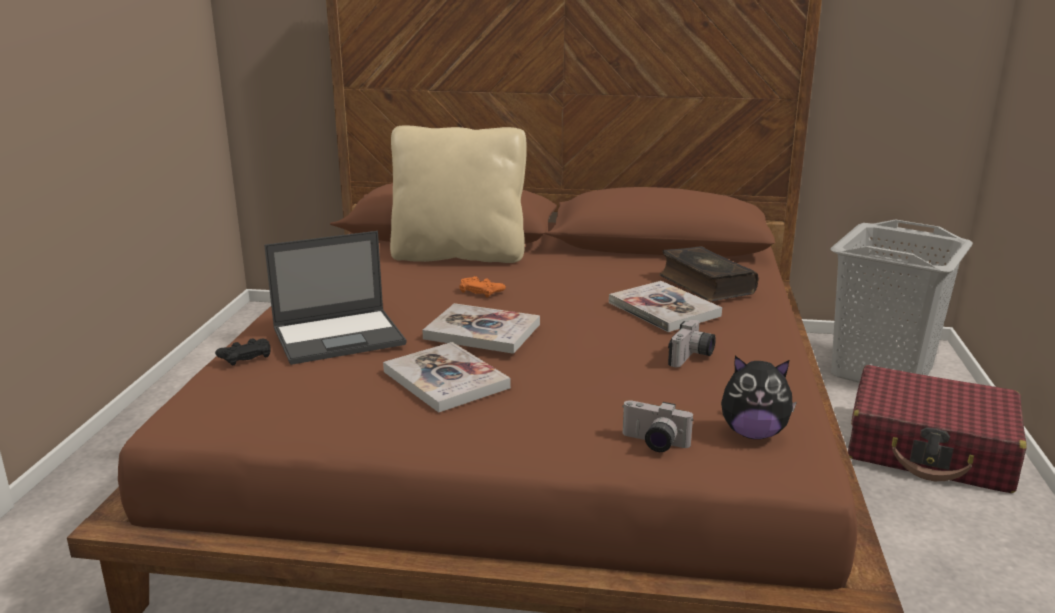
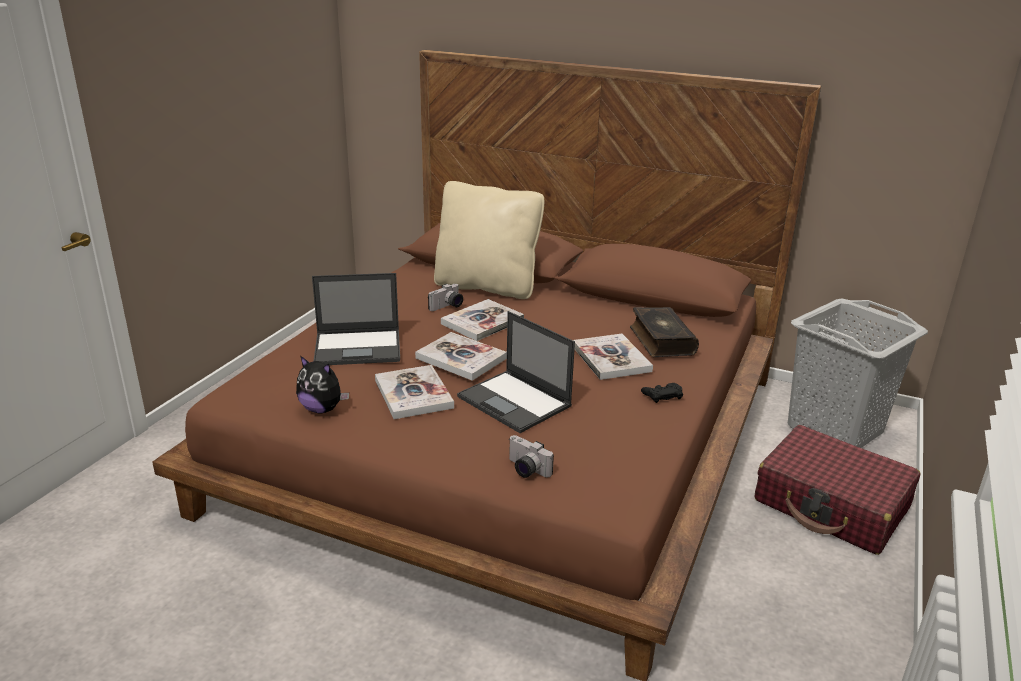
camera: 15 degrees right, 5 degrees up
black game controller [215,338,271,366] -> black game controller moved to [641,383,683,403]
orange game controller [459,276,506,298] -> book [441,299,524,341]
camera [668,320,716,367] -> camera moved to [428,284,463,311]
plush toy [721,356,797,439] -> plush toy moved to [296,356,349,413]
none -> laptop [457,311,575,433]

